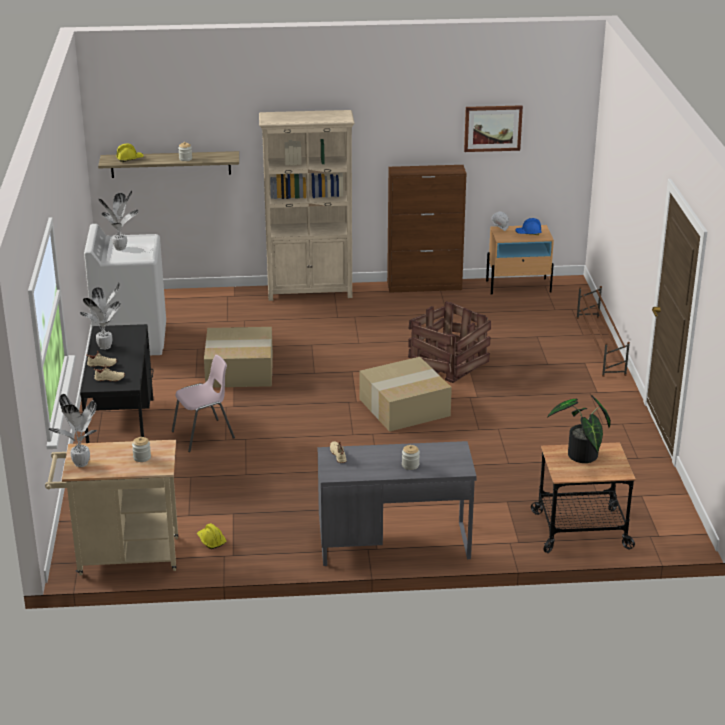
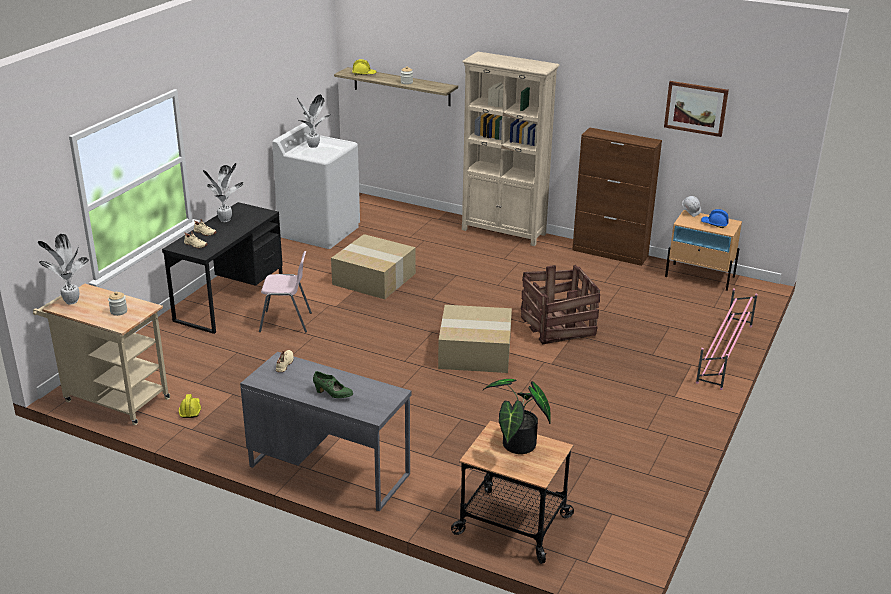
camera: 30 degrees right, 0 degrees up
jar [402,445,420,470] -> green shoe [313,371,353,398]
brown shoe rack [576,286,630,377] -> pink shoe rack [696,289,758,390]

